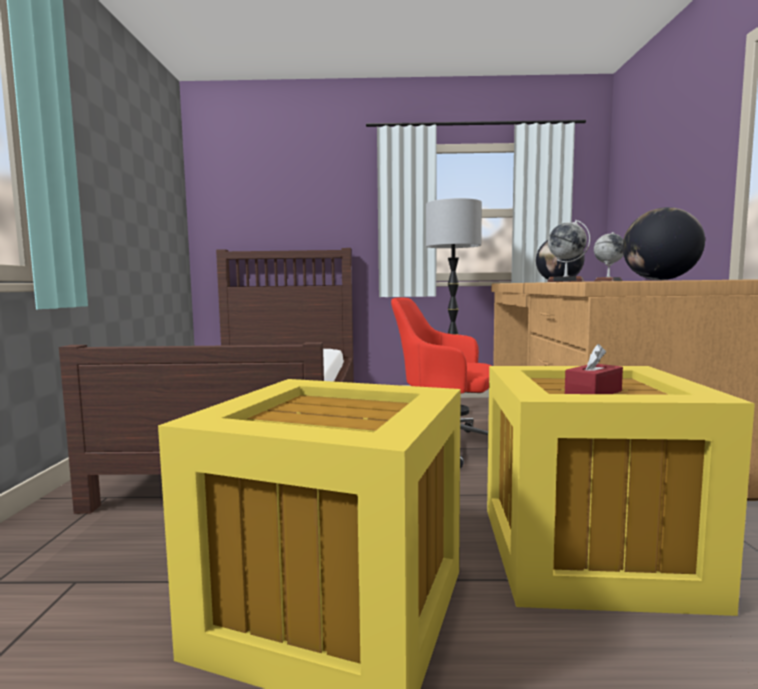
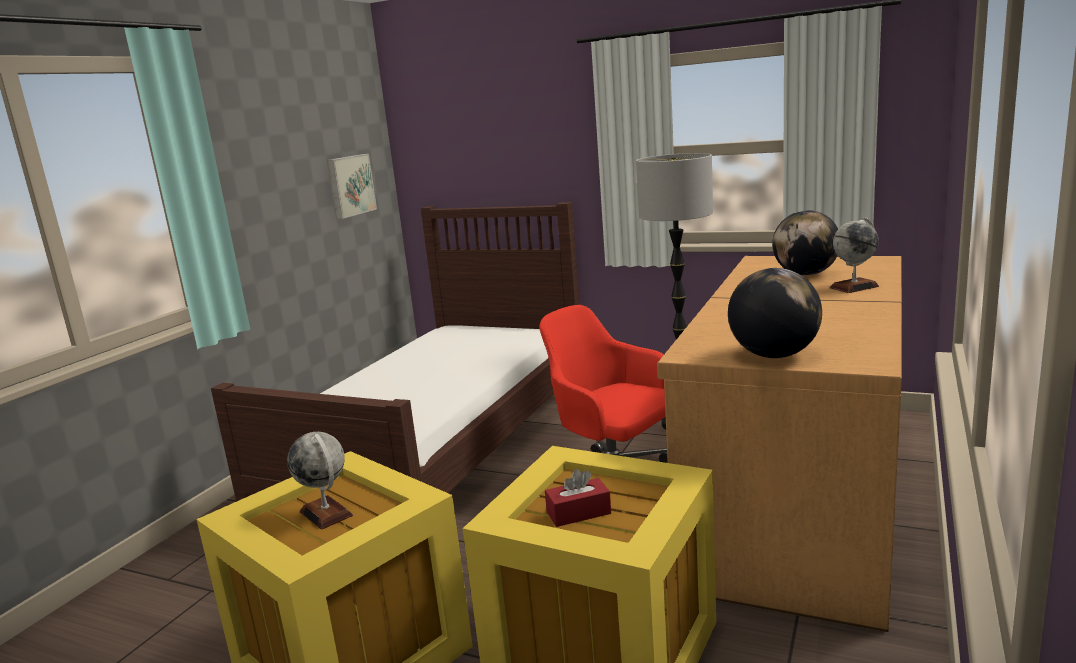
camera: 25 degrees right, 10 degrees up
globe [547,220,590,282] -> globe moved to [287,432,353,530]
none -> picture [327,154,377,219]

